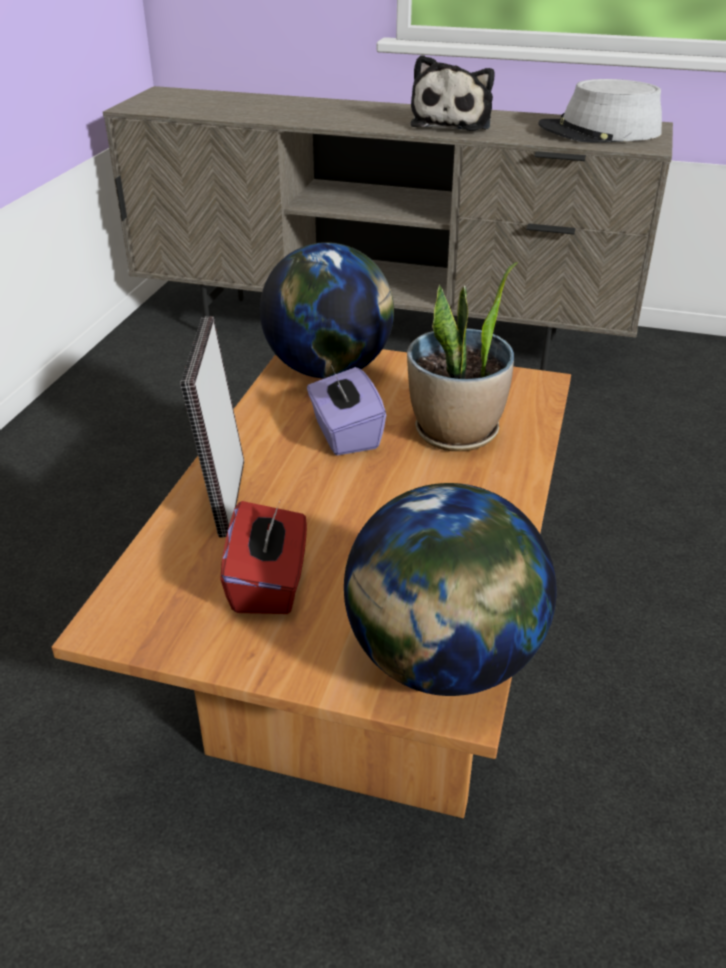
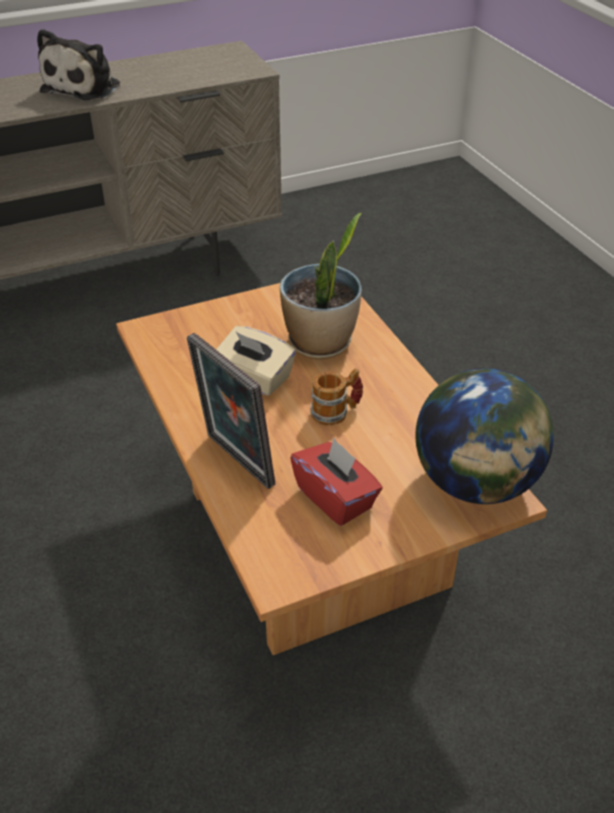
camera: 40 degrees left, 5 degrees up
globe [260,242,394,379] -> none
purple tissue box [307,365,386,456] -> beige tissue box [216,326,296,396]
plush toy [410,55,495,131] -> plush toy turned 45 degrees clockwise [37,29,120,100]
grey hat [538,79,662,143] -> none
none -> mug [310,368,363,426]

